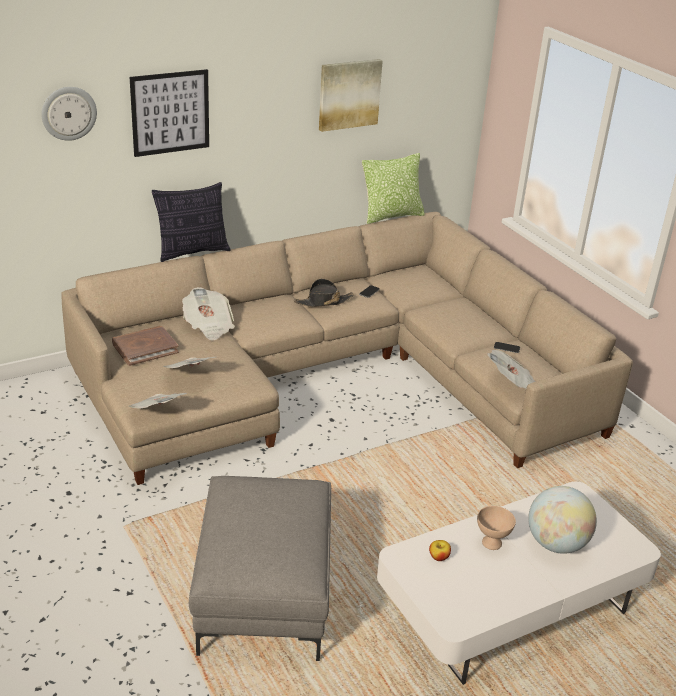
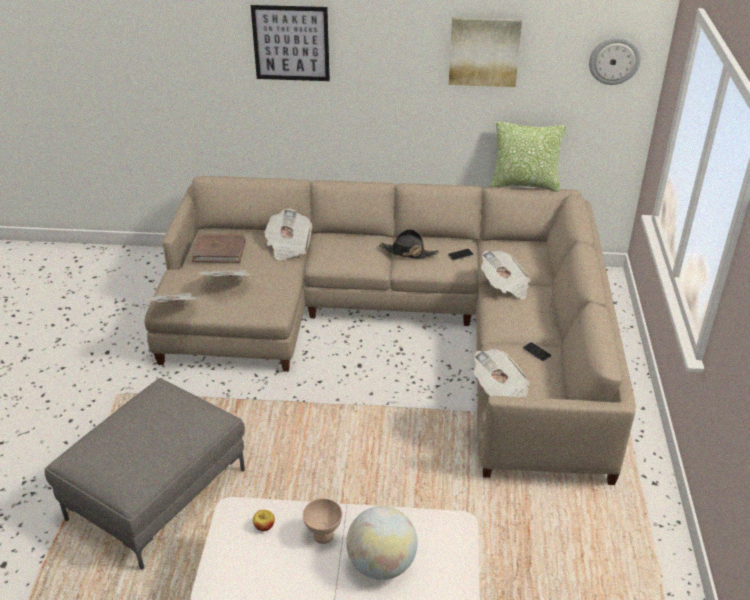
camera: 35 degrees right, 5 degrees up
wall clock [41,87,97,141] -> wall clock moved to [589,37,641,85]
pillow [152,182,230,262] -> none
none -> newspaper [481,251,530,300]

